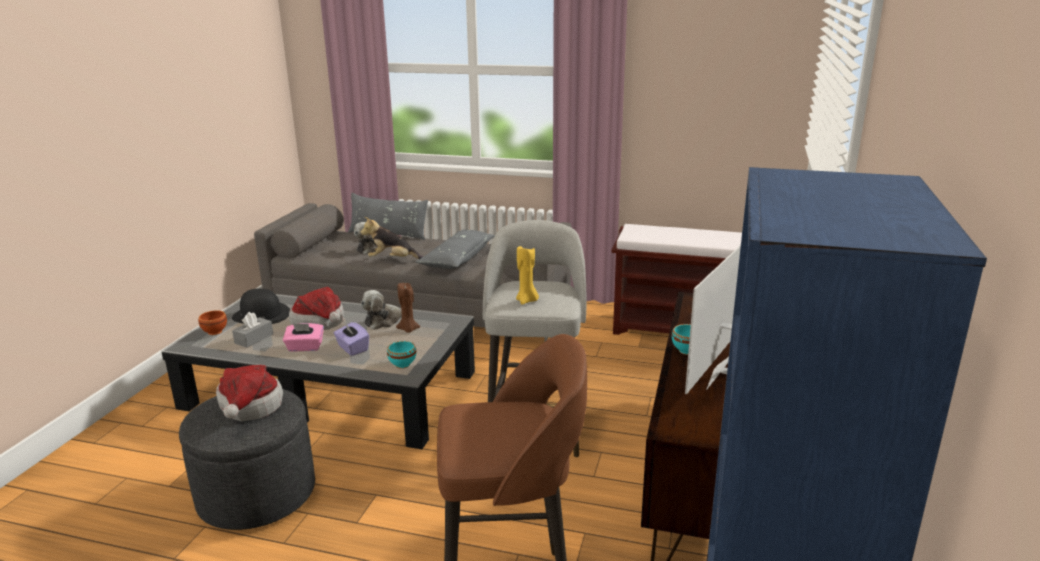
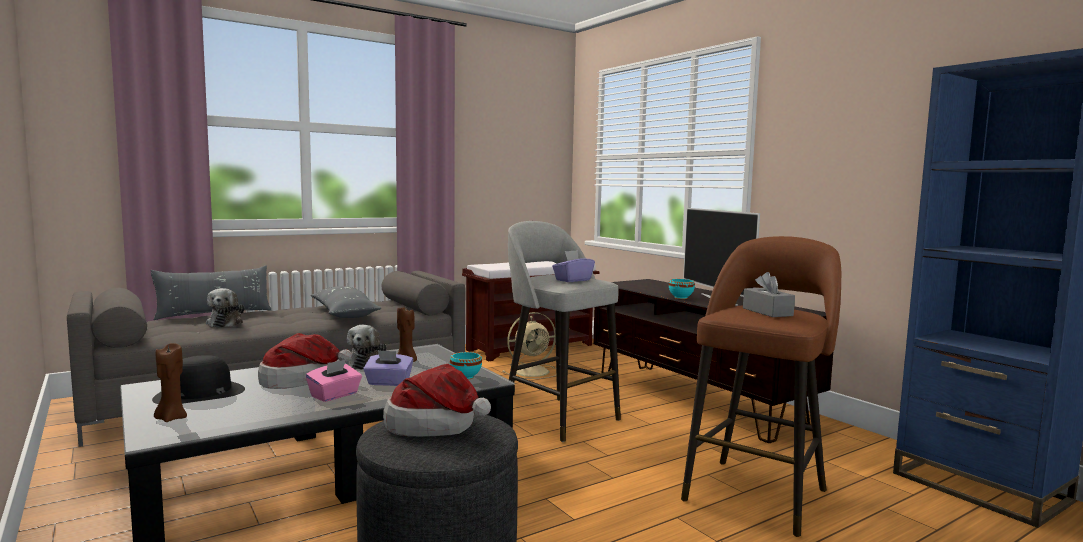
camera: 50 degrees left, 15 degrees down
brown bowl [198,310,227,335] -> brown candle [154,343,187,422]
grey tissue box [232,312,273,348] -> grey tissue box moved to [743,272,795,317]
plush toy [360,217,423,259] -> none
yellow candle [516,246,539,305] -> purple tissue box [552,250,595,282]
none -> beige fan [502,312,556,379]

